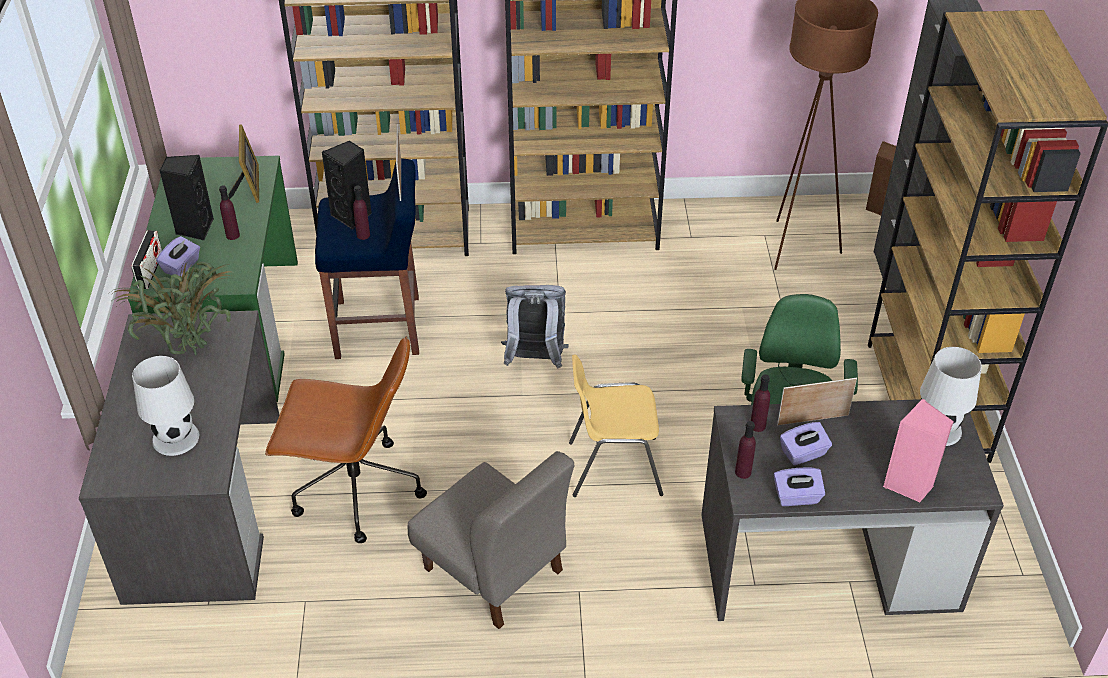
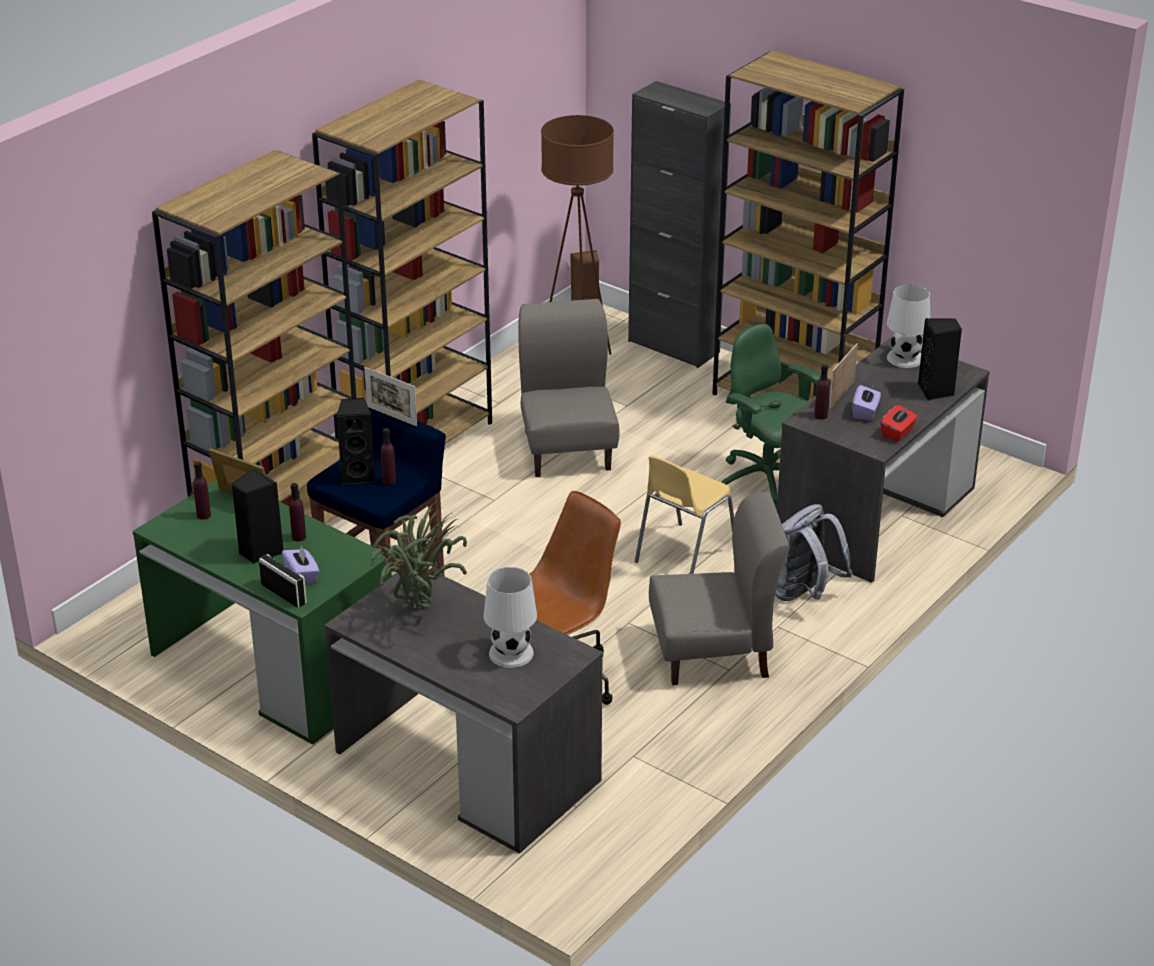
camera: 50 degrees left, 10 degrees down
grey backpack [501,285,568,369] -> grey backpack moved to [775,504,852,601]
purple bottle [735,421,756,479] -> purple bottle moved to [193,461,211,520]
purple tissue box [774,468,825,506] -> red tissue box [881,405,918,441]
pink speaker [883,399,954,502] -> black speaker [918,318,962,401]
none -> grey chair [518,299,620,477]

